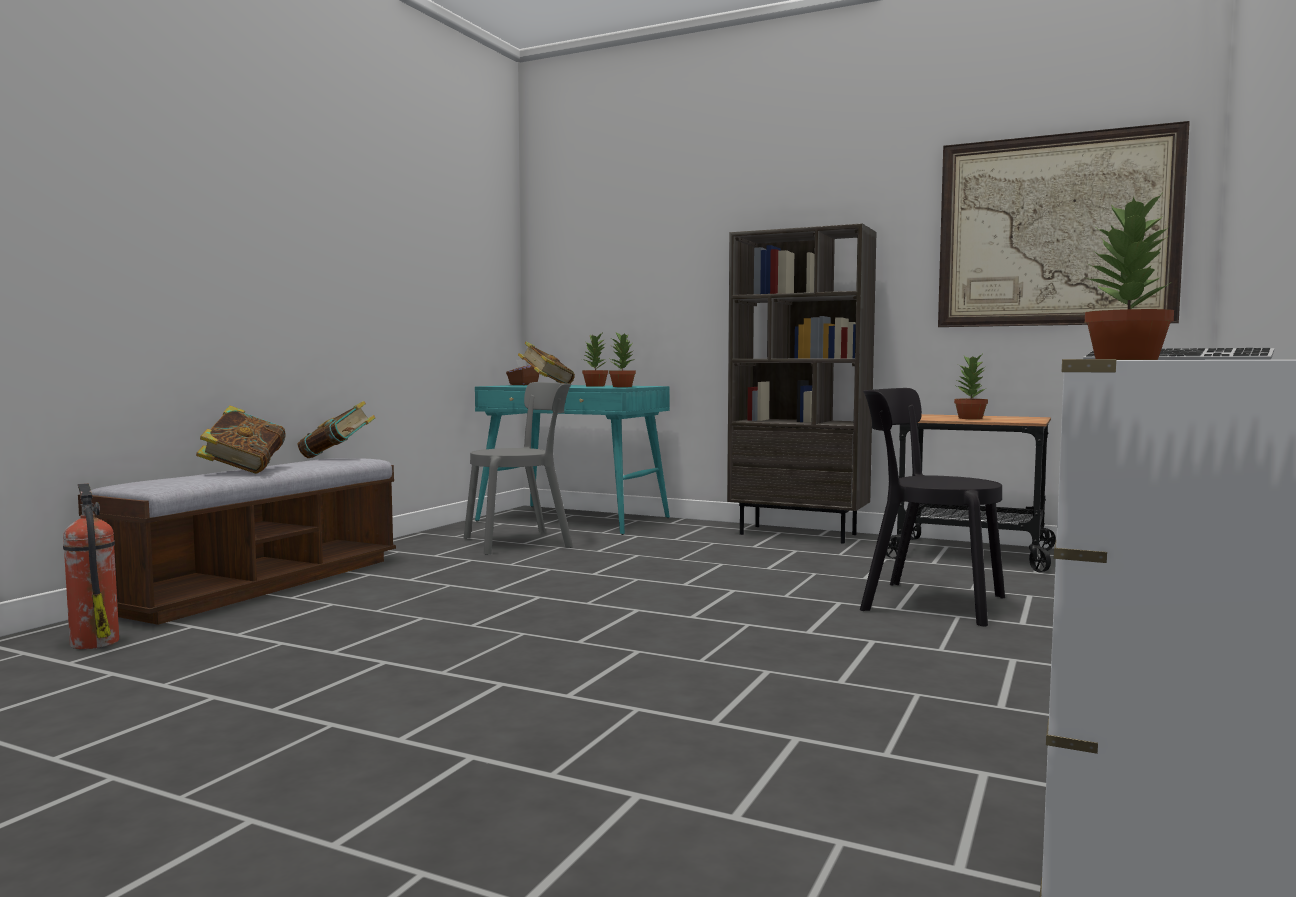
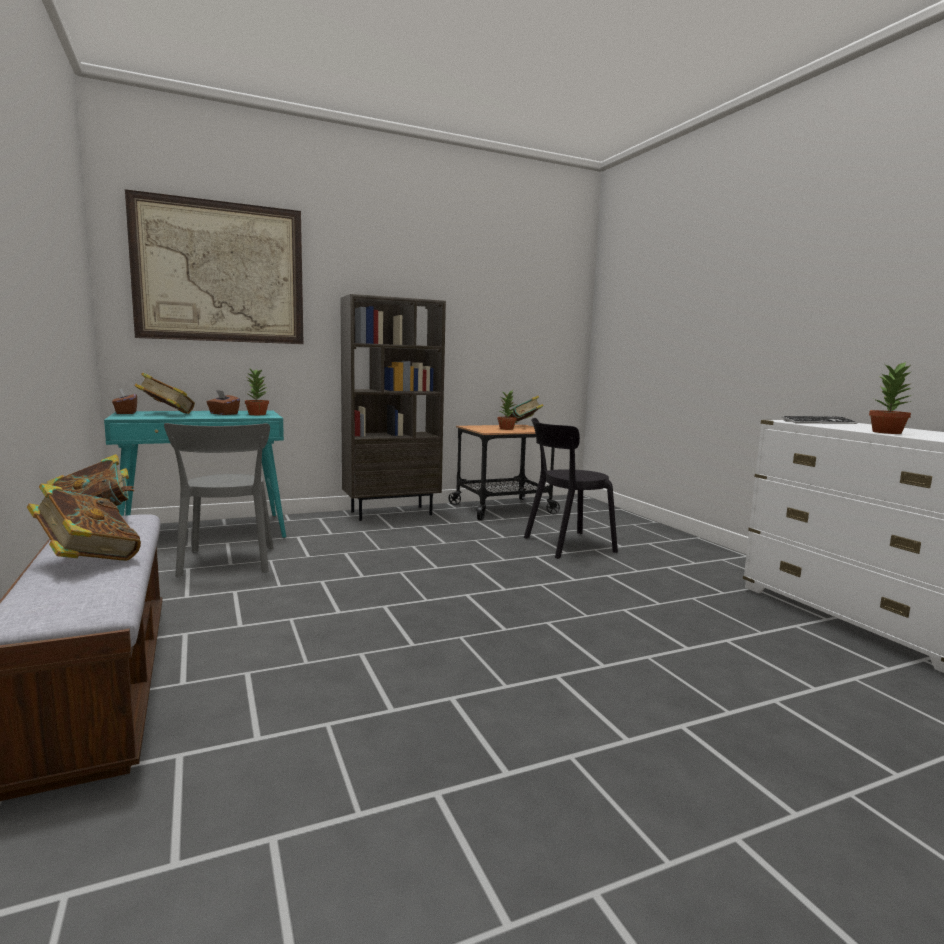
camera: 50 degrees left, 5 degrees up
fire extinguisher [63,483,119,649] -> none
grey chair [464,382,573,555] -> grey chair turned 150 degrees clockwise [164,423,274,577]
potted plant [582,333,608,387] -> brown tissue box [207,390,240,415]
picture [938,121,1190,327] -> picture moved to [125,189,304,344]
none -> book [505,396,544,423]

